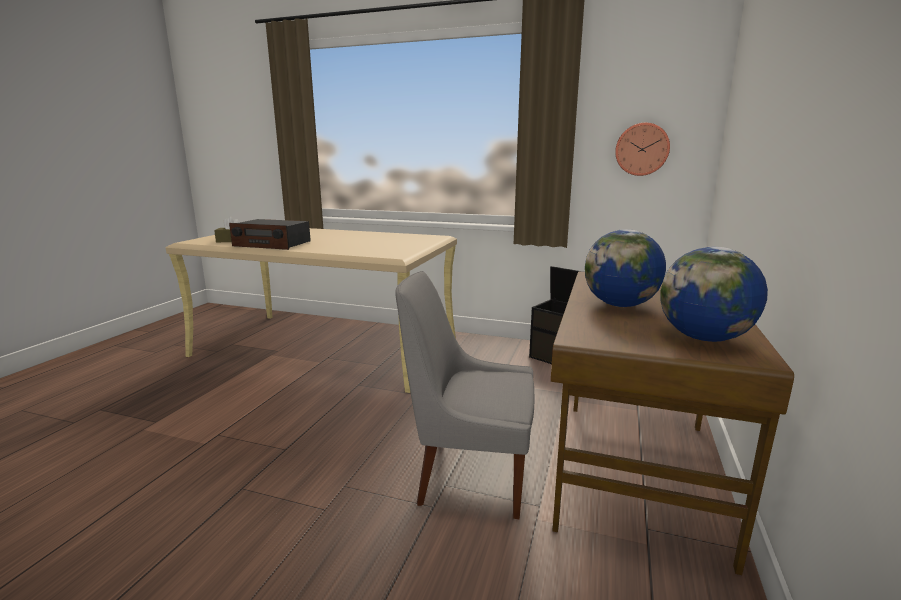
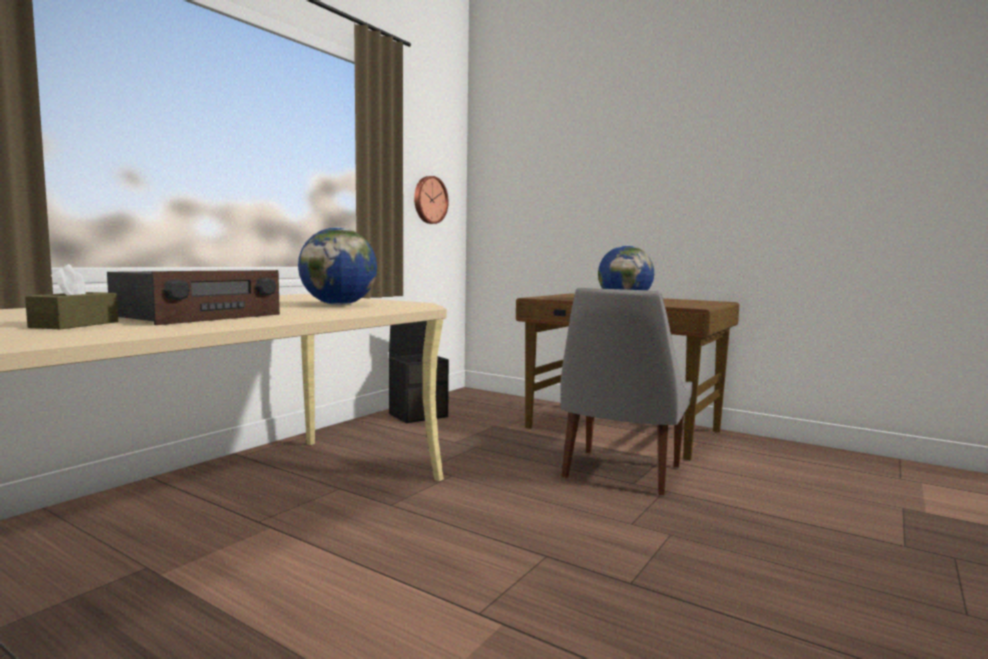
camera: 75 degrees left, 10 degrees down
globe [660,247,768,342] -> globe moved to [298,227,377,305]

